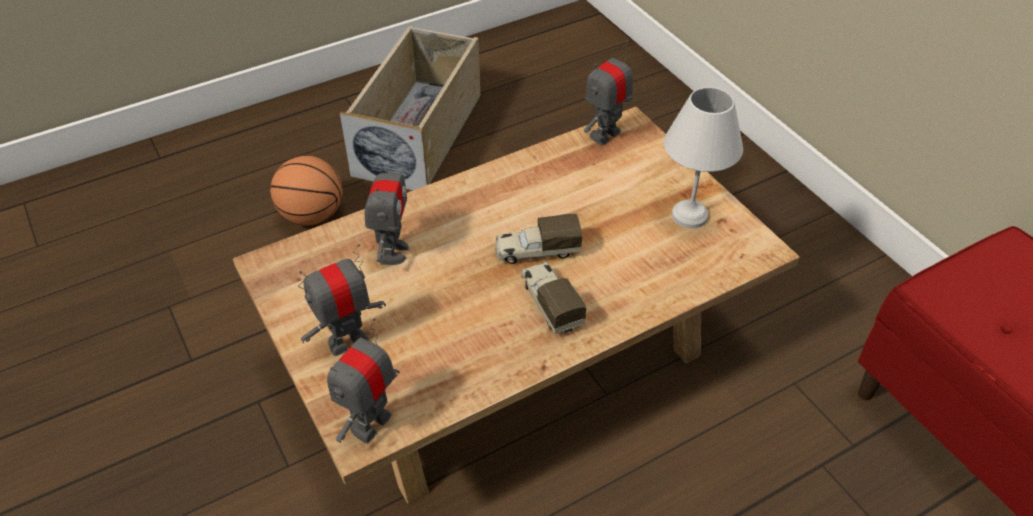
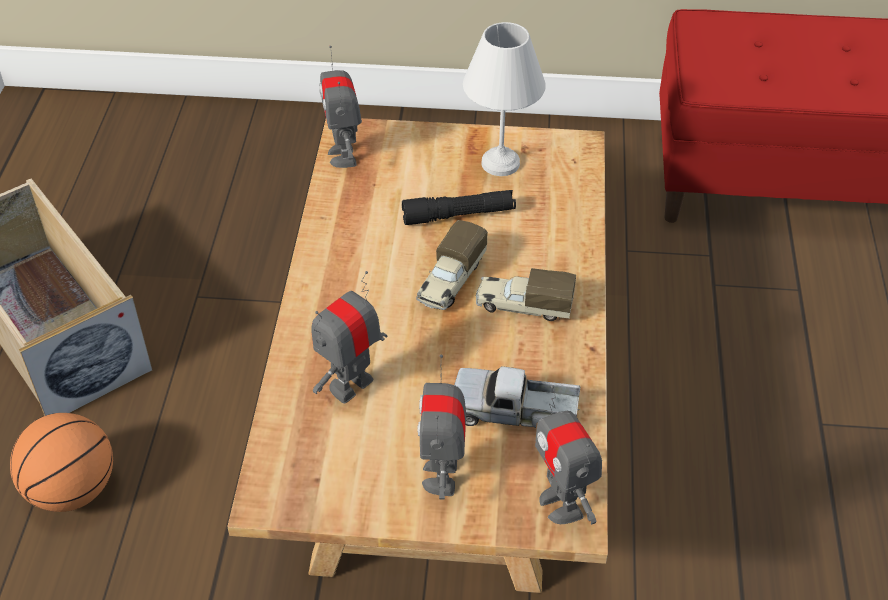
camera: 55 degrees left, 0 degrees up
toy robot [365,152,409,265] -> toy robot turned 90 degrees counterclockwise [311,271,388,404]
none -> black flashlight [402,190,516,225]
none -> toy truck [454,366,580,428]

